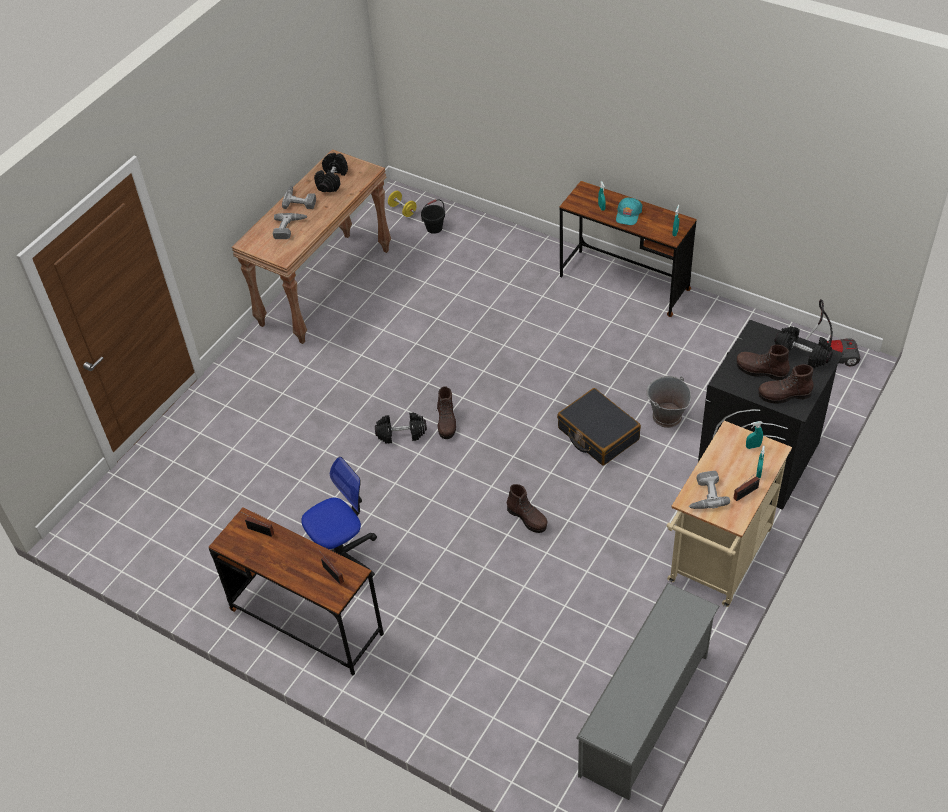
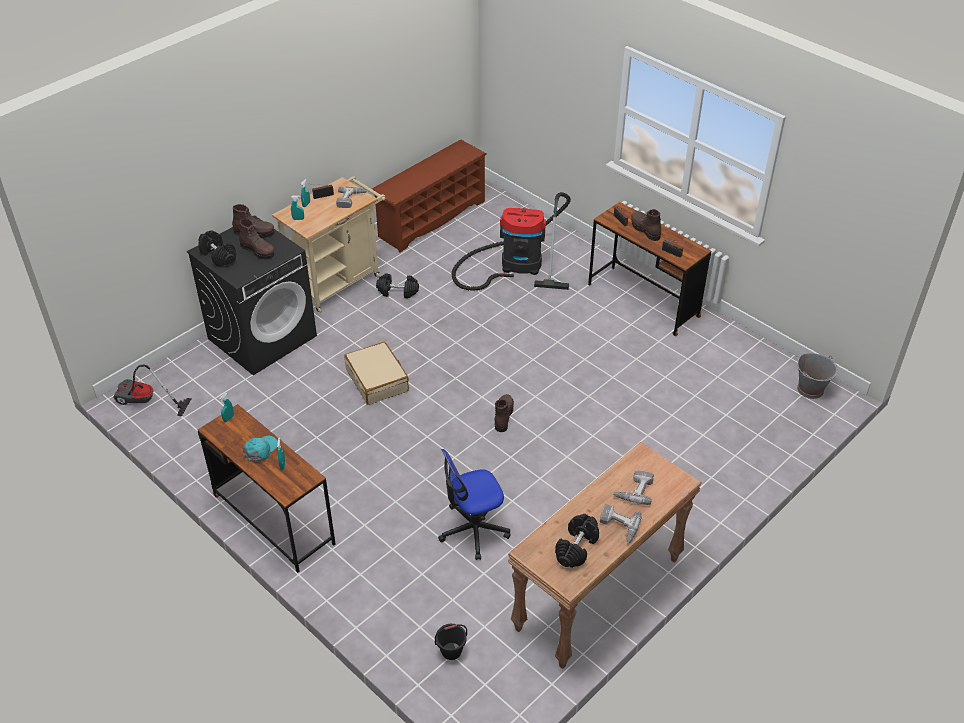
camera: 170 degrees left, 5 degrees down
office chair [301,457,377,577] -> office chair moved to [438,449,511,560]
black dumbbell [375,412,427,444] -> black dumbbell moved to [376,274,419,298]
yellow dumbbell [388,191,417,217] -> none
brown boot [507,484,547,533] -> brown boot moved to [631,209,661,241]
black suitcase [557,388,641,466] -> beige suitcase [344,342,409,405]
grey shoe rack [576,583,719,800] -> brown shoe rack [372,139,487,253]
grey bucket [647,376,691,428] -> grey bucket moved to [797,353,838,399]
none -> vacuum cleaner [451,192,571,291]

